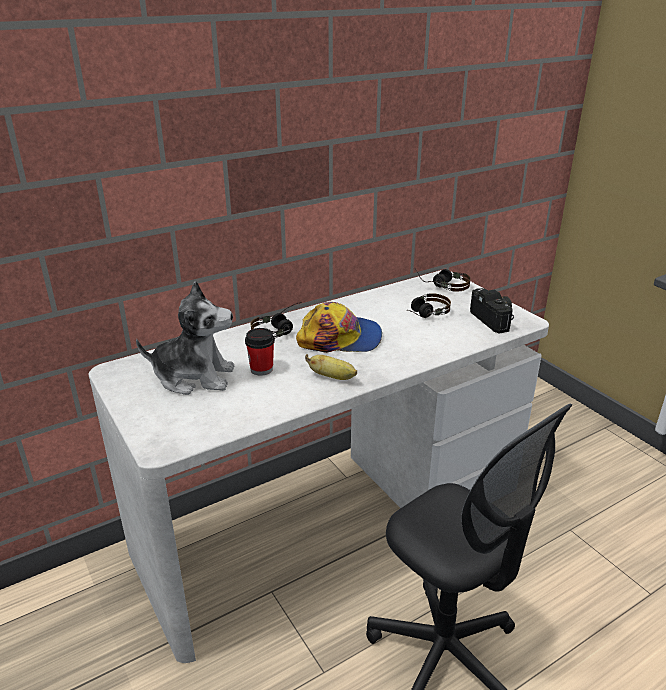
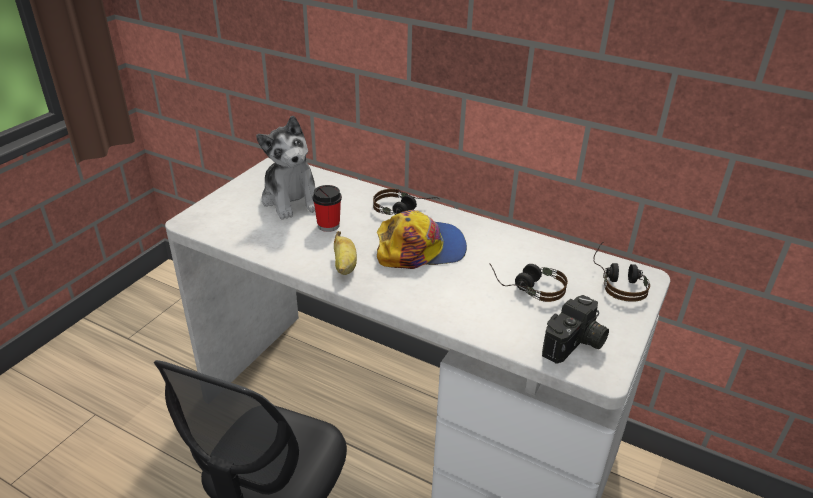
camera: 60 degrees right, 5 degrees up
cap [296,302,382,353] -> cap turned 75 degrees counterclockwise [377,210,467,269]

